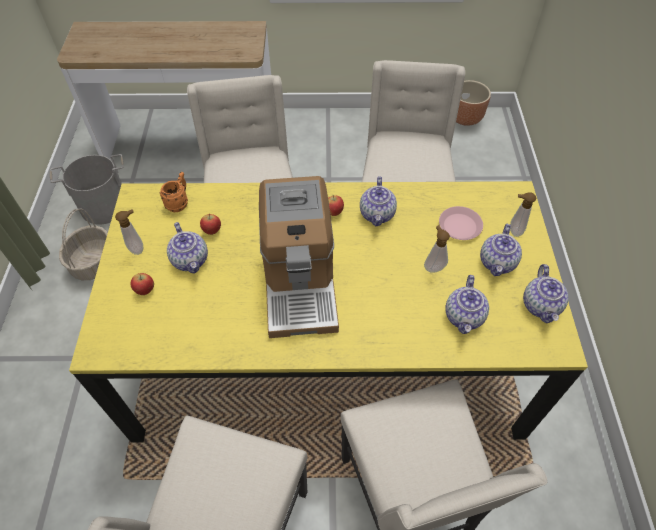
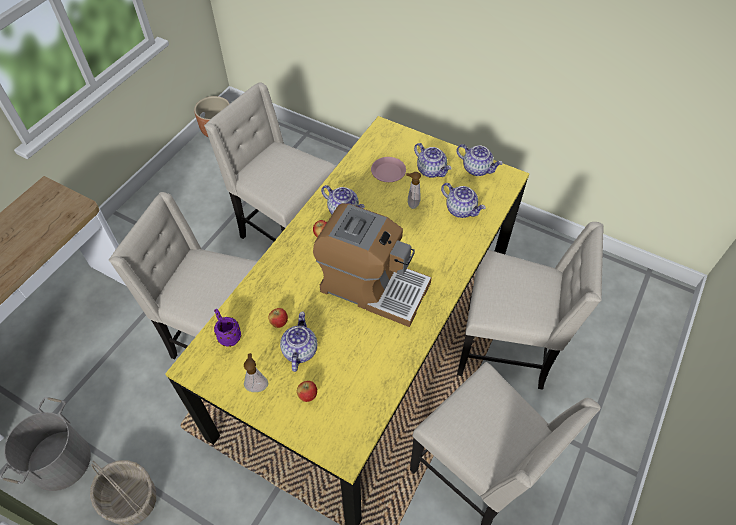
camera: 60 degrees left, 0 degrees up
orange mug [159,172,188,212] -> purple mug [214,309,241,347]
teapot [167,222,208,274] -> teapot turned 90 degrees counterclockwise [280,312,317,372]
soap dispenser [510,192,536,237] -> none

